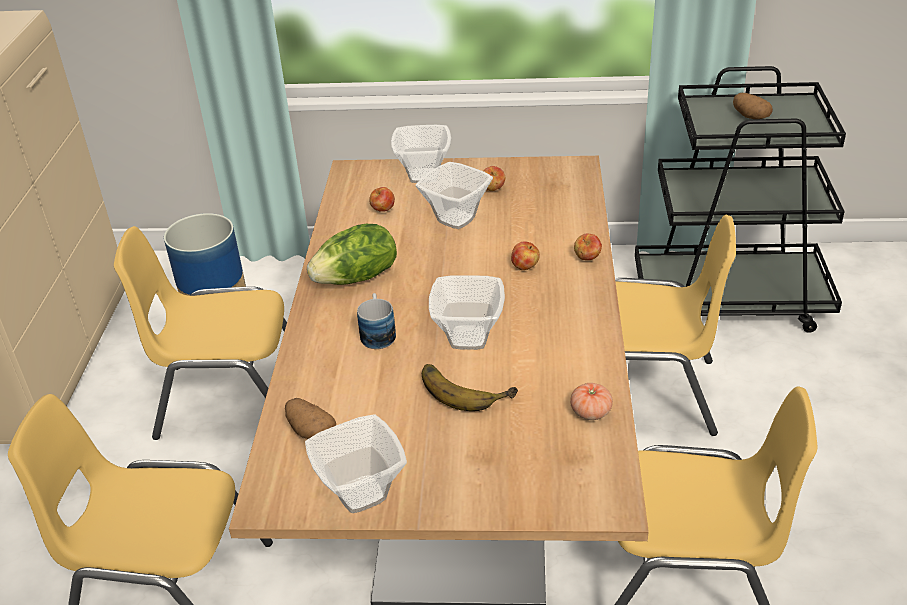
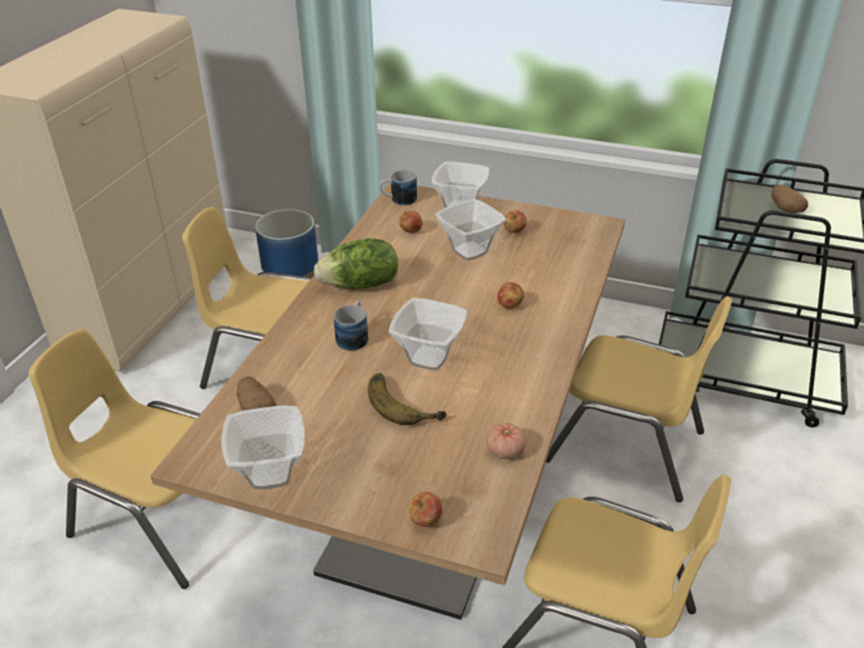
camera: 15 degrees right, 0 degrees up
apple [574,233,602,260] -> apple moved to [408,492,442,527]
none -> mug [379,170,417,206]

